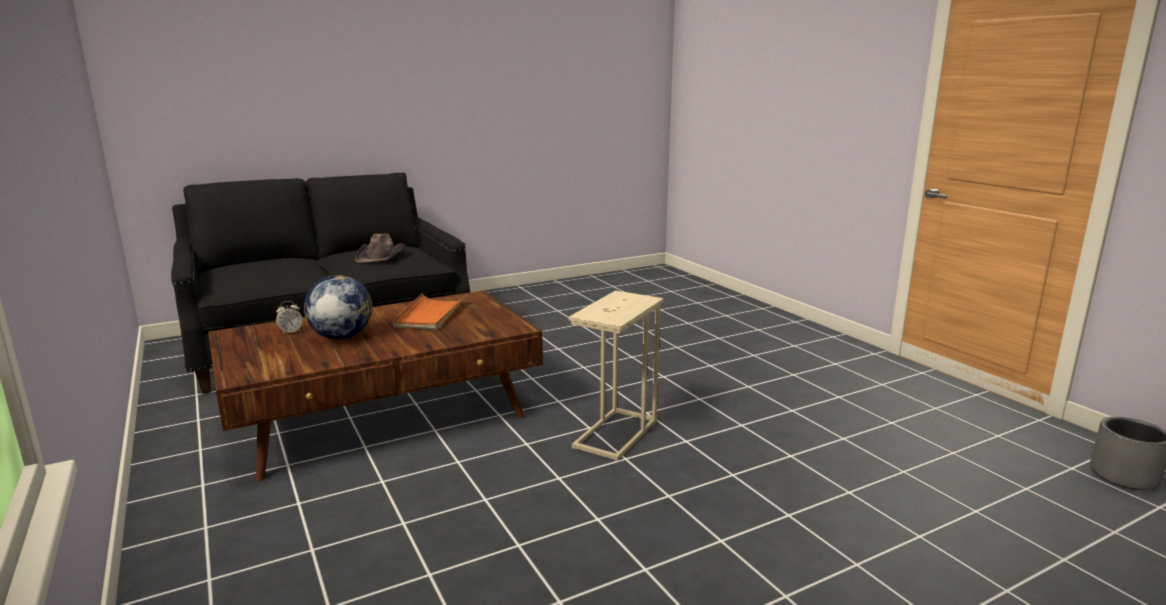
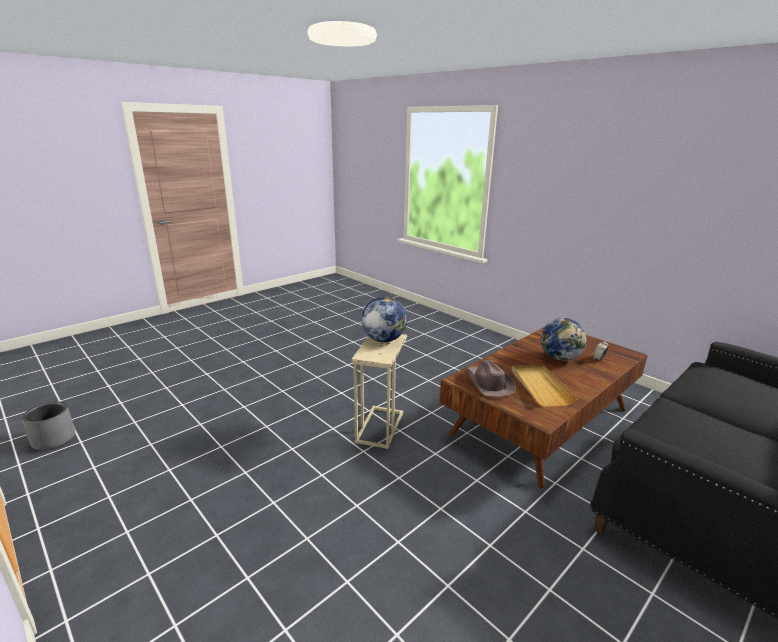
camera: 165 degrees right, 5 degrees up
brown hat [355,233,406,262] -> brown hat moved to [466,360,516,397]
orange tray [393,293,467,330] -> beige tray [512,365,578,407]
none -> globe [362,297,407,342]

